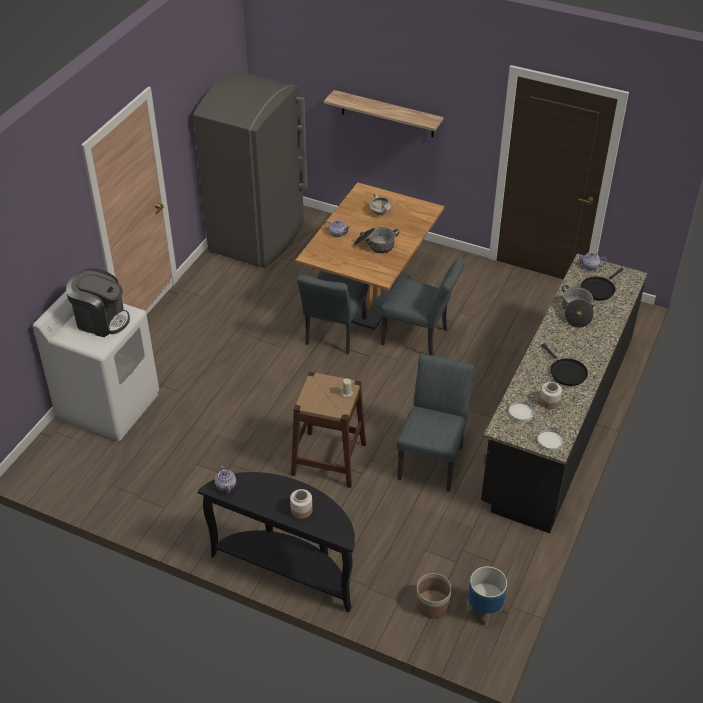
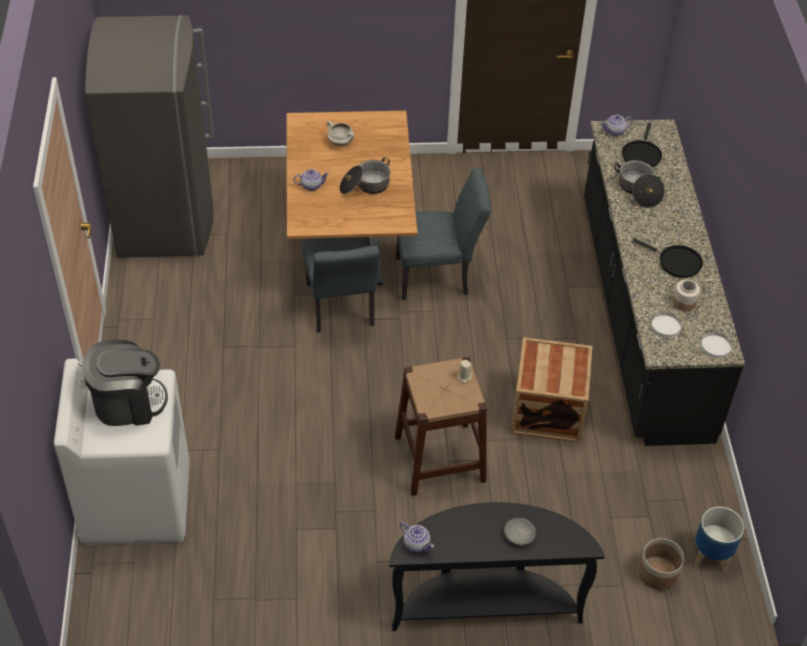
camera: 30 degrees left, 5 degrees up
jar [290,489,313,519] -> grey bowl [504,518,536,545]
shelf [324,90,444,137] -> none
grey chair [397,354,475,492] -> crate [511,337,592,443]

